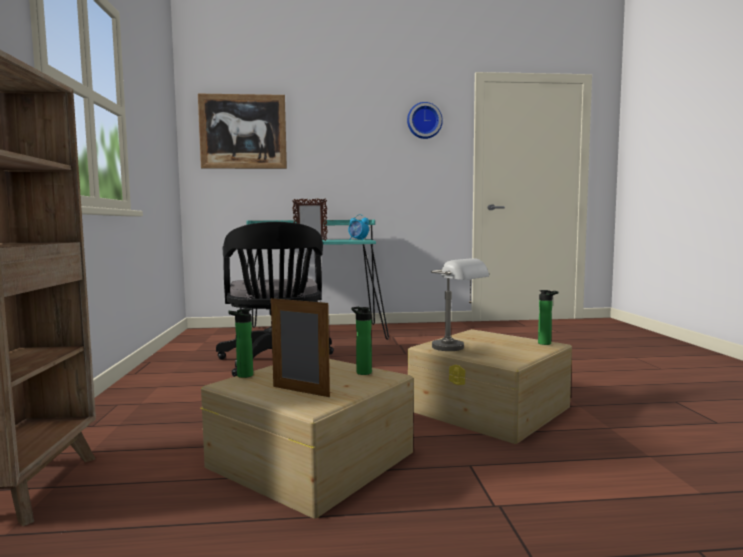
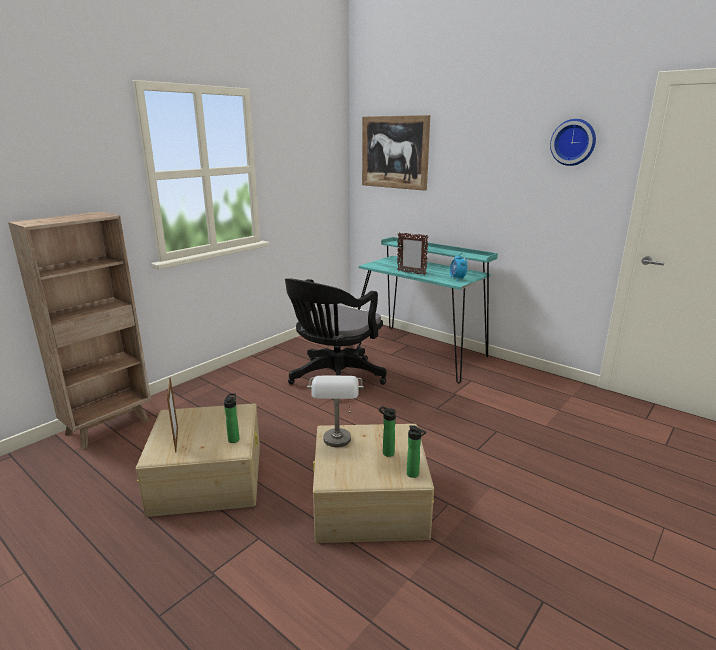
camera: 45 degrees right, 15 degrees up
bottle [228,309,253,378] -> bottle moved to [379,406,396,457]

